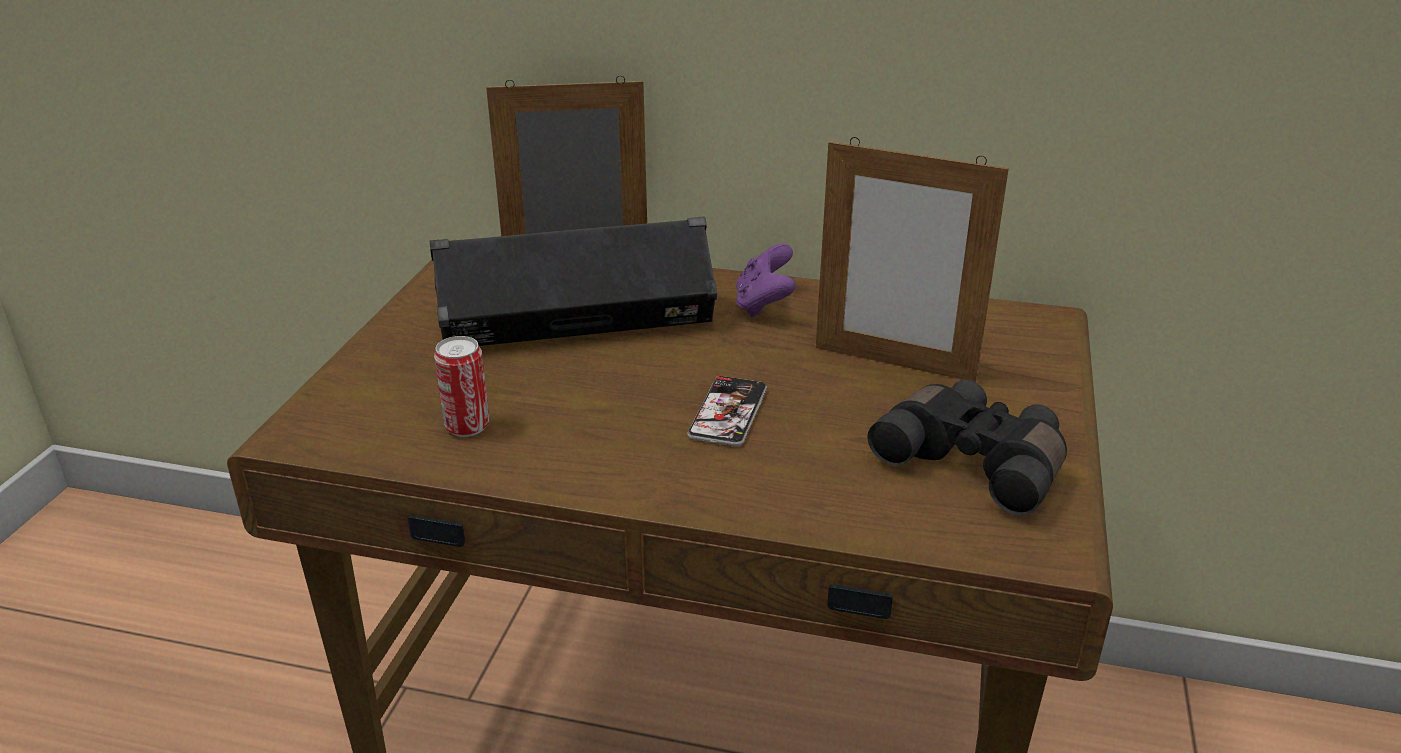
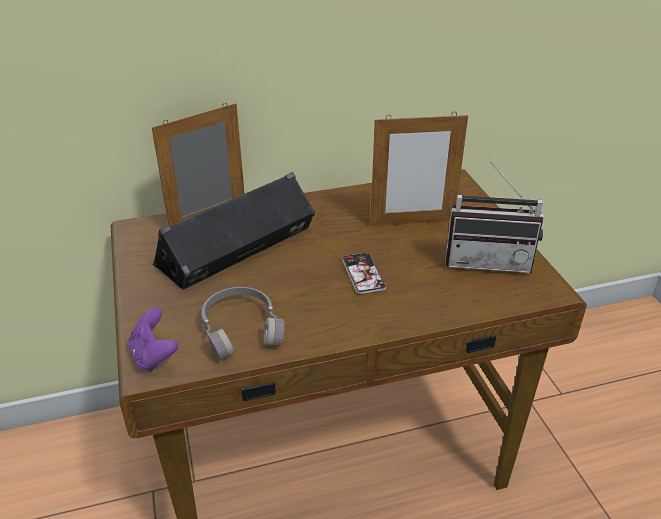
camera: 30 degrees left, 5 degrees up
can [434,336,490,437] -> grey headphones [201,287,284,360]
purple game controller [736,244,796,318] -> purple game controller moved to [128,308,178,372]
black binoculars [868,380,1067,515] -> radio [445,161,544,273]

